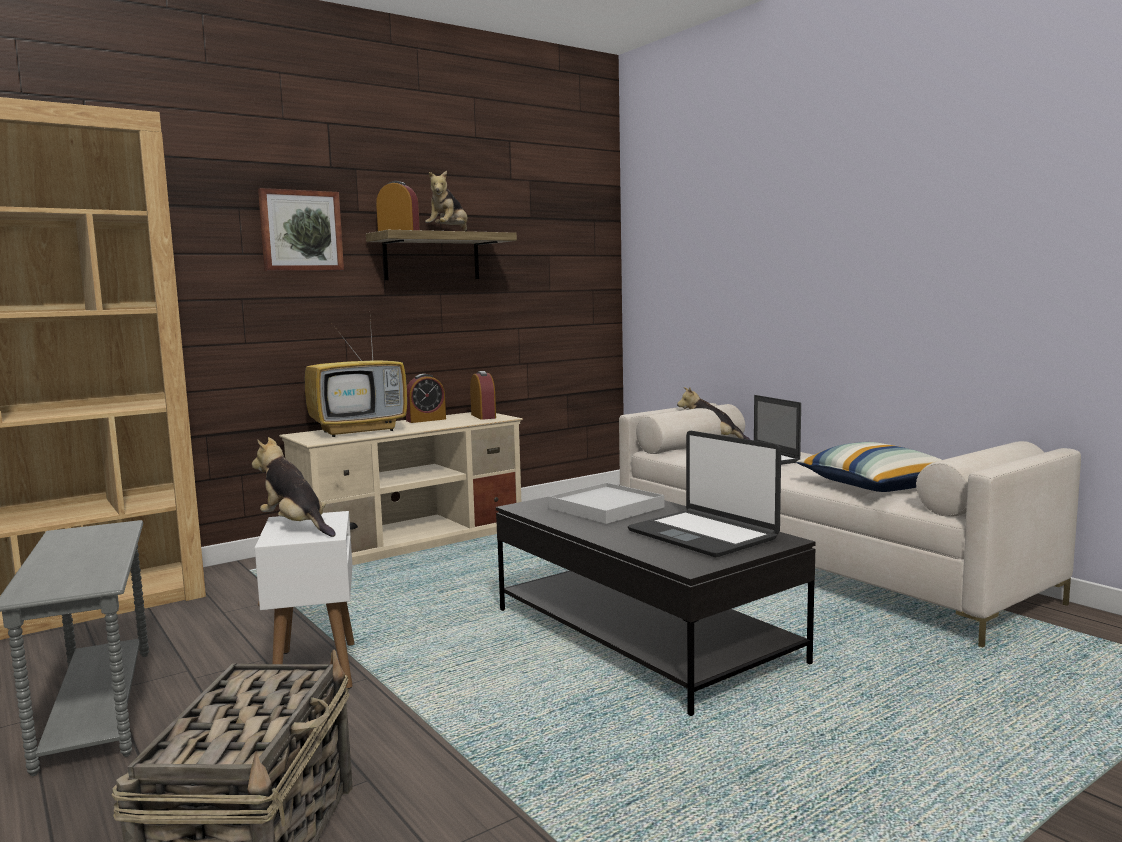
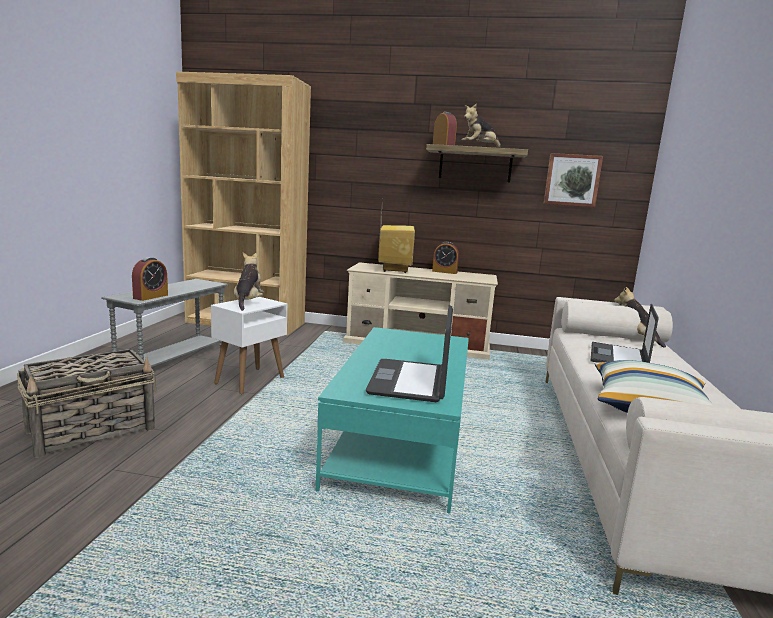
camera: 45 degrees right, 5 degrees up
picture [258,188,344,271] -> picture moved to [544,153,603,207]
television [305,320,407,437] -> television turned 105 degrees counterclockwise [378,200,415,273]
alarm clock [470,371,496,420] -> alarm clock moved to [132,257,168,301]
black coffee table [496,497,816,716] -> turquoise coffee table [316,327,469,513]
white tray [549,483,664,524] -> none

